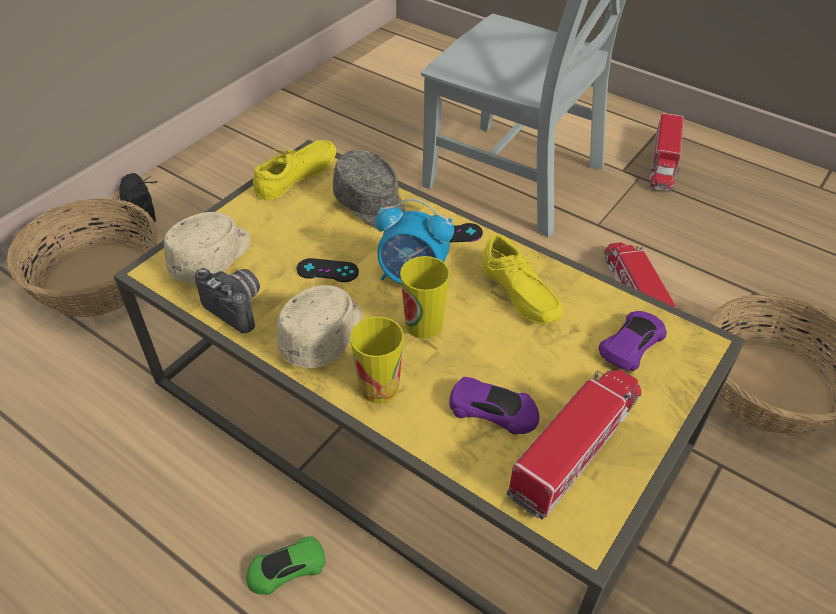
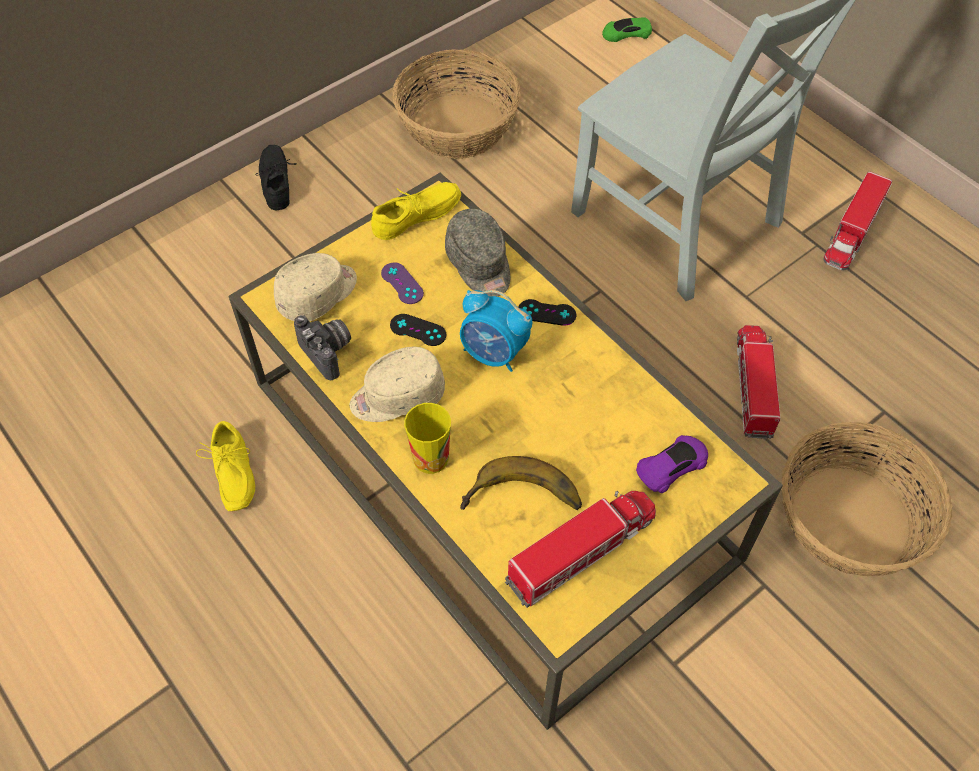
camera: 15 degrees right, 10 degrees up
basket [6,198,157,317] -> basket moved to [393,49,521,159]
green toy car [246,536,325,595] -> green toy car moved to [602,17,652,42]
beige cap [276,285,362,368] -> beige cap turned 150 degrees counterclockwise [349,346,445,422]
cup [400,256,450,339] -> none
purple toy car [449,377,540,434] -> banana [460,456,582,510]
yellow shoe [482,235,563,324] -> yellow shoe moved to [196,421,255,511]
none -> purple game controller [381,262,424,304]

